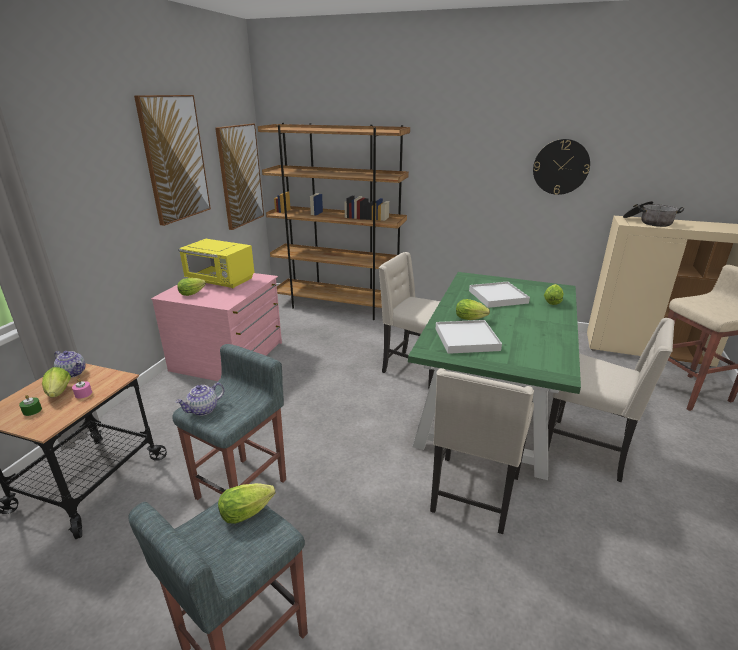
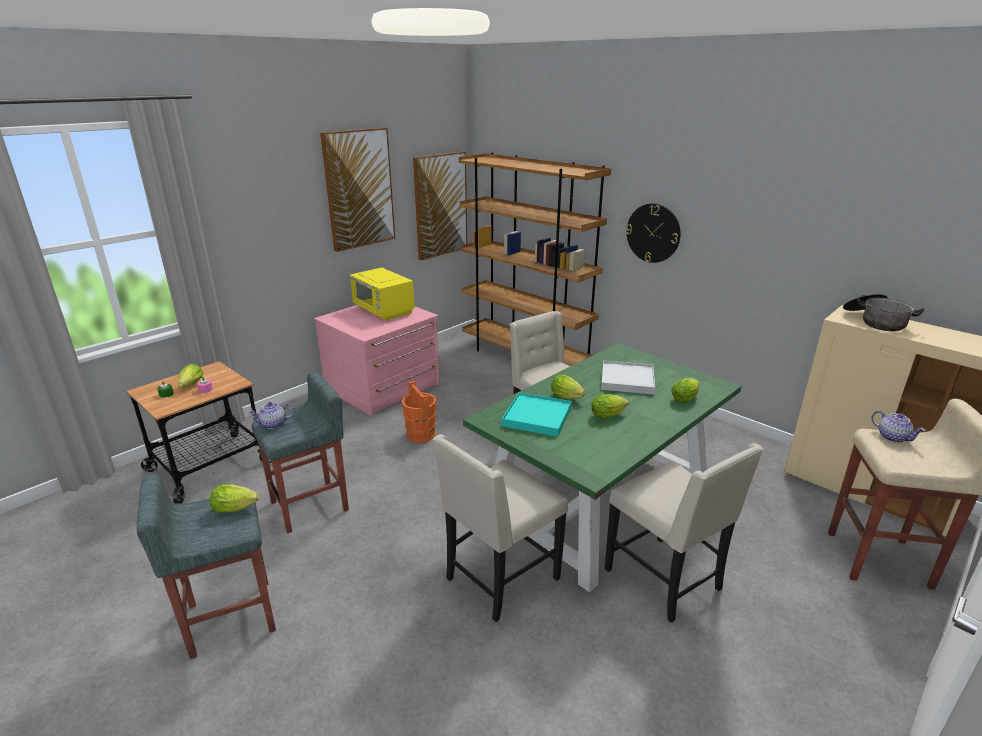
camera: 25 degrees right, 0 degrees up
teapot [54,351,86,378] -> teapot moved to [871,410,926,443]
lettuce [178,278,206,296] -> lettuce moved to [591,394,629,419]
white tray [436,320,502,354] -> turquoise tray [502,392,572,437]
wall clock [533,139,590,195] -> wall clock moved to [626,203,681,263]
none -> orange bucket [402,381,436,443]

